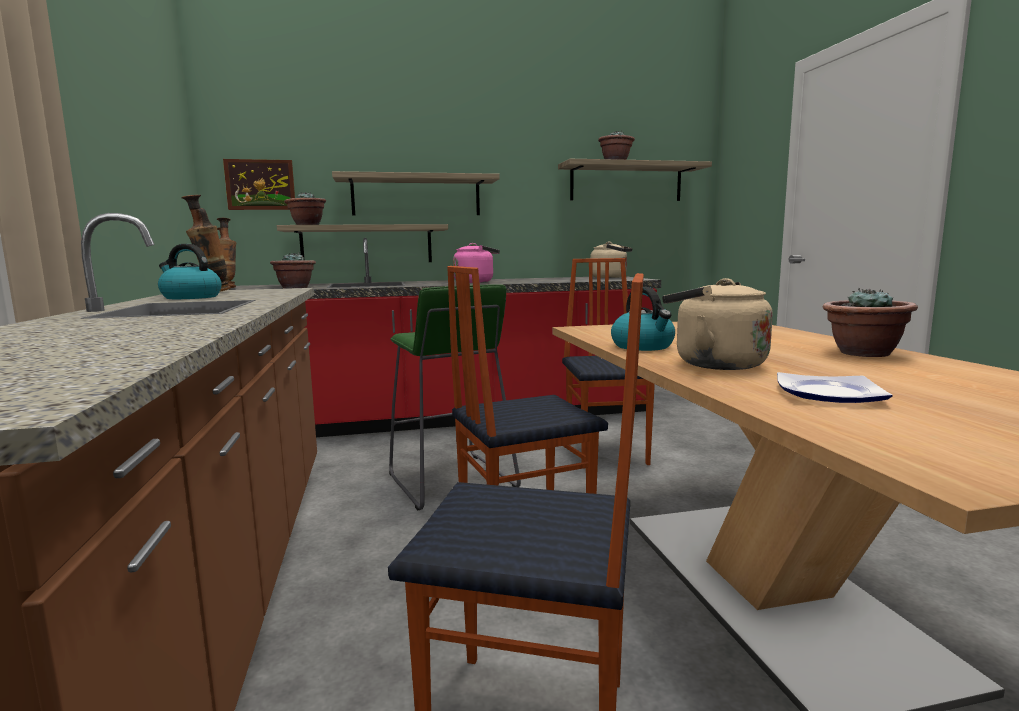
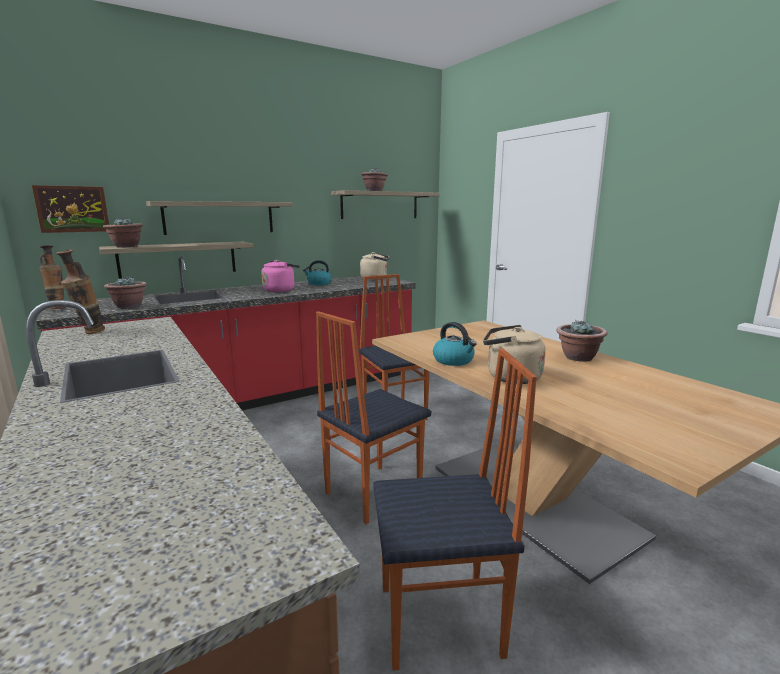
camera: 20 degrees left, 5 degrees up
kettle [158,244,222,299] -> kettle moved to [303,260,332,285]
green stool [389,284,521,511] -> none
plate [777,372,893,403] -> none

